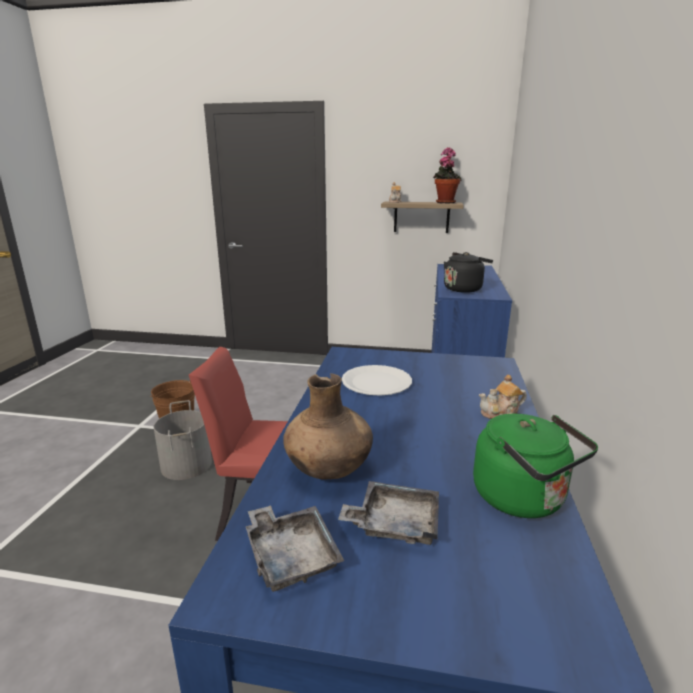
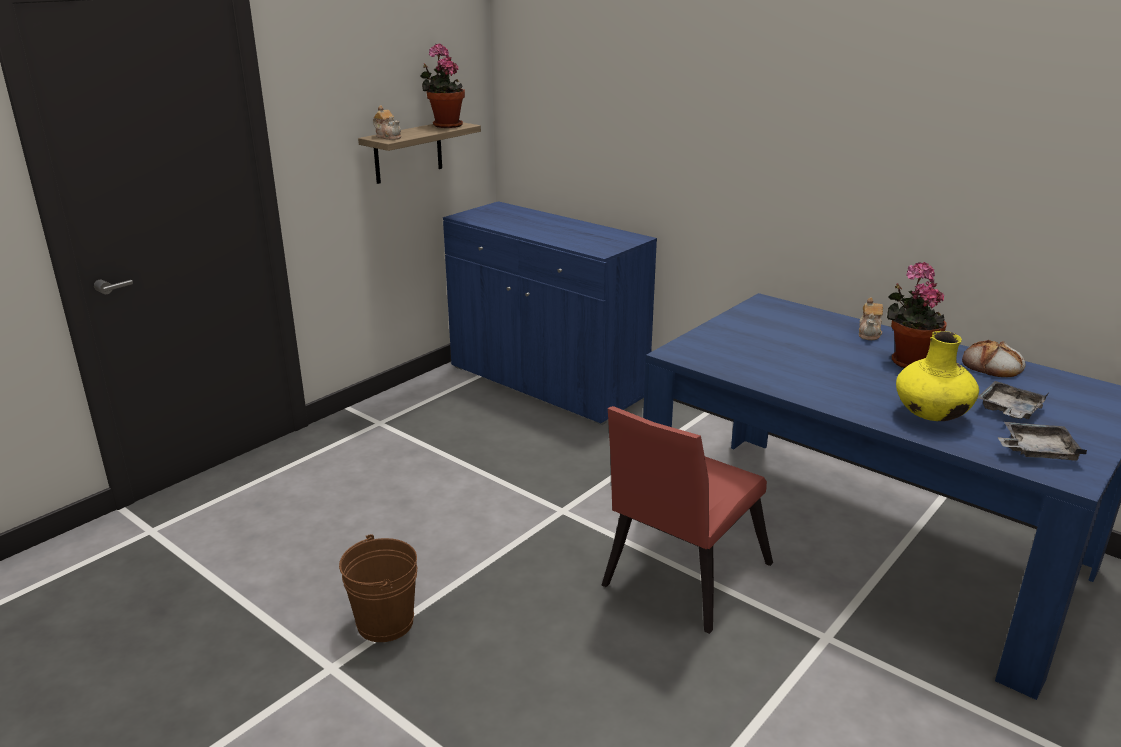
camera: 60 degrees left, 5 degrees up
grey bucket [154,400,212,480] -> none
brown vase [283,373,373,479] -> yellow vase [896,331,979,421]
white plate [342,365,412,396] -> none
black kettle [444,252,493,293] -> none
green kettle [473,414,598,518] -> bread [962,340,1026,377]
none -> potted plant [887,262,946,368]

